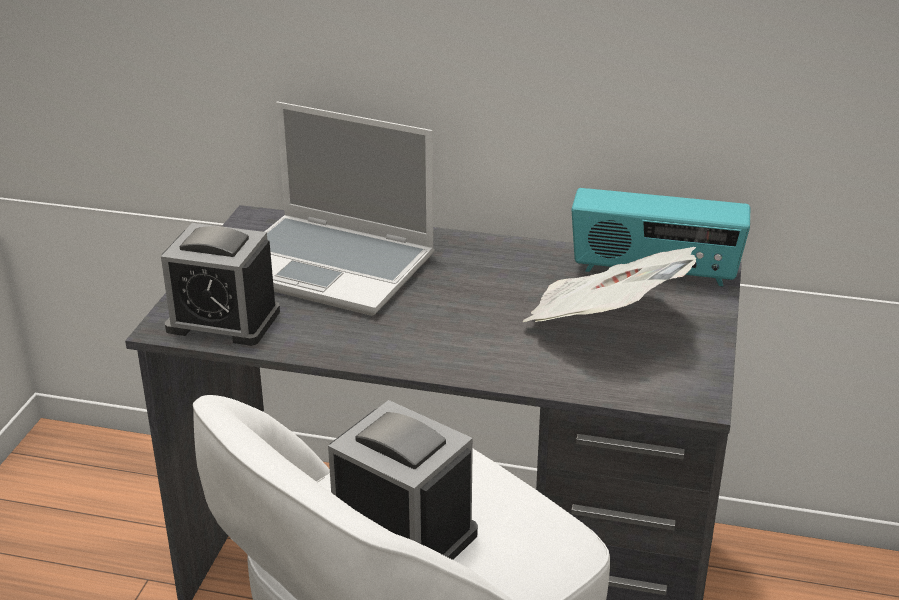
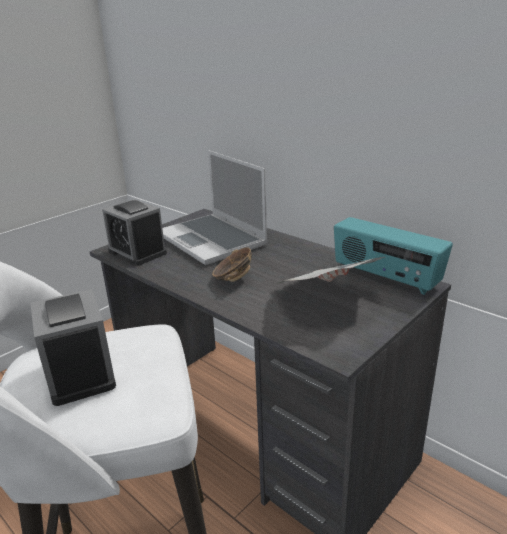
camera: 30 degrees right, 5 degrees down
none -> bowl [212,247,252,282]

